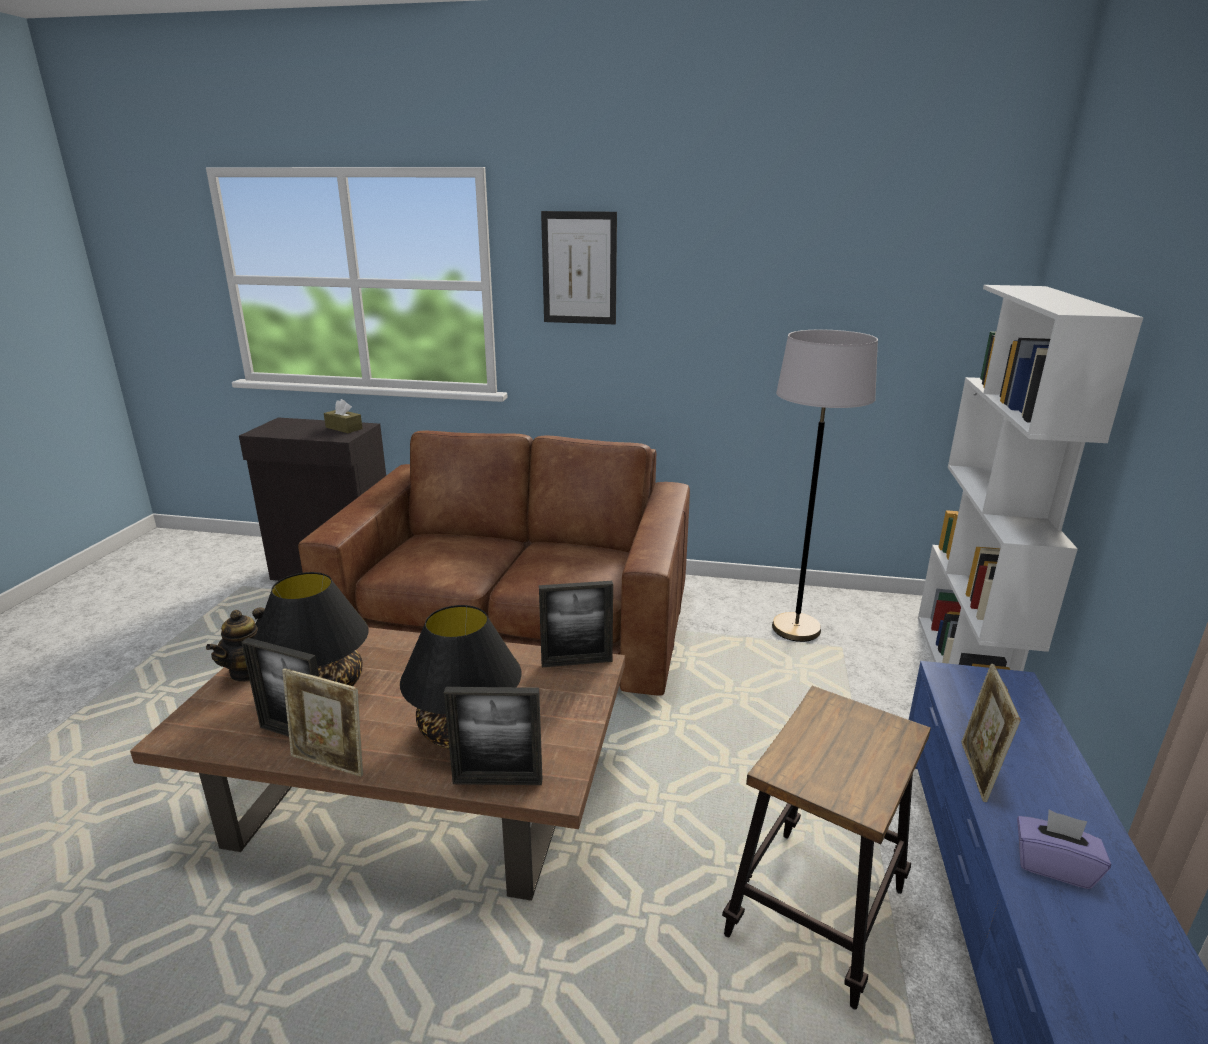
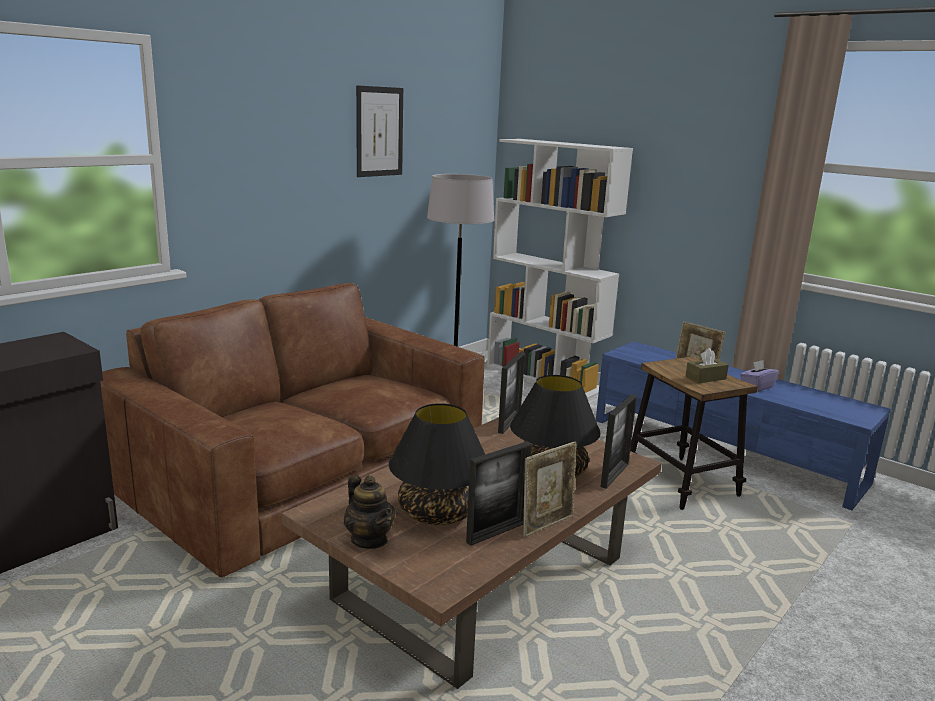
camera: 60 degrees left, 5 degrees down
brown tissue box [324,399,363,433] -> brown tissue box moved to [685,348,729,383]
picture [541,211,617,324] -> picture moved to [356,85,403,177]

